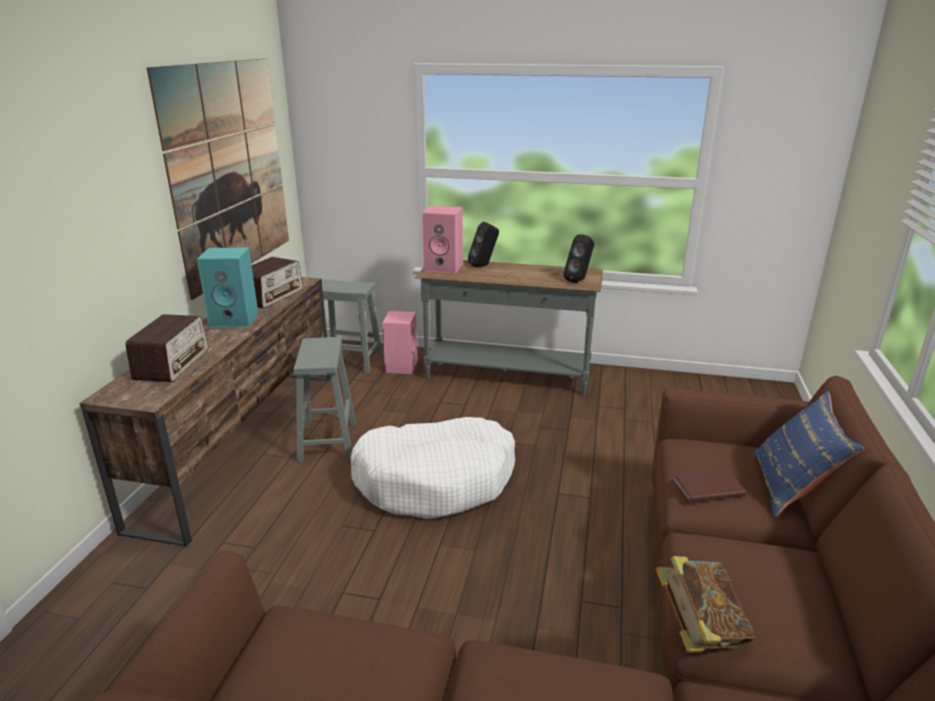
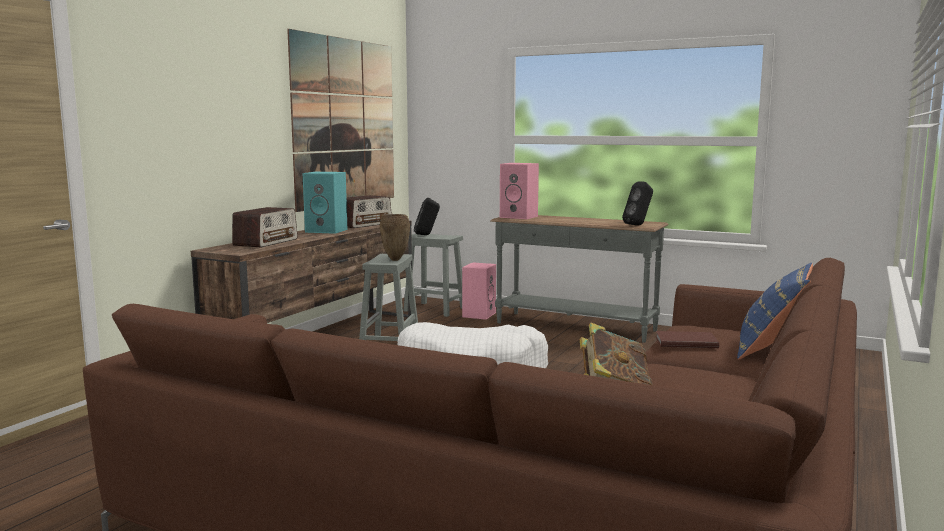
camera: 15 degrees right, 15 degrees down
black speaker [468,222,499,267] -> black speaker moved to [414,198,440,235]
none -> brown vase [380,214,410,261]

